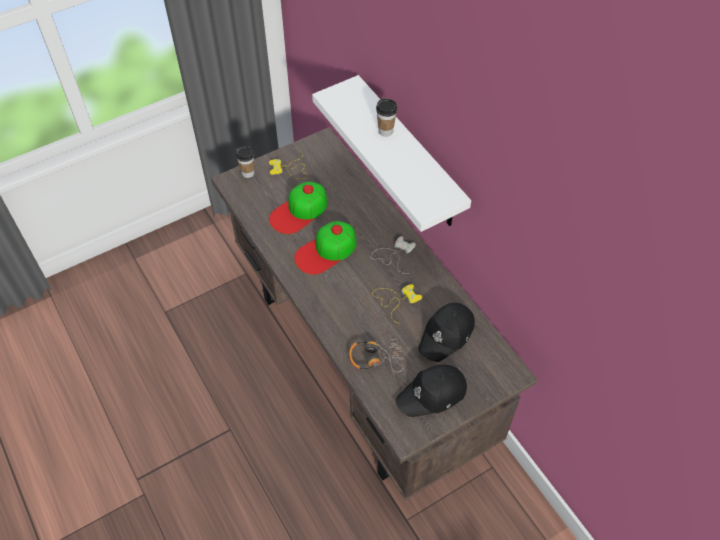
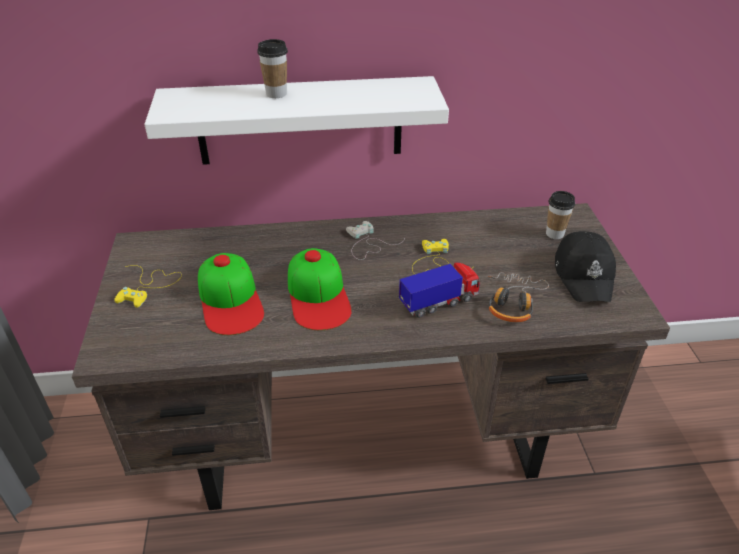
camera: 65 degrees left, 15 degrees down
cup [236,146,254,178] -> cup moved to [546,191,575,239]
black cap [418,303,475,362] -> none
none -> toy truck [399,262,480,318]

